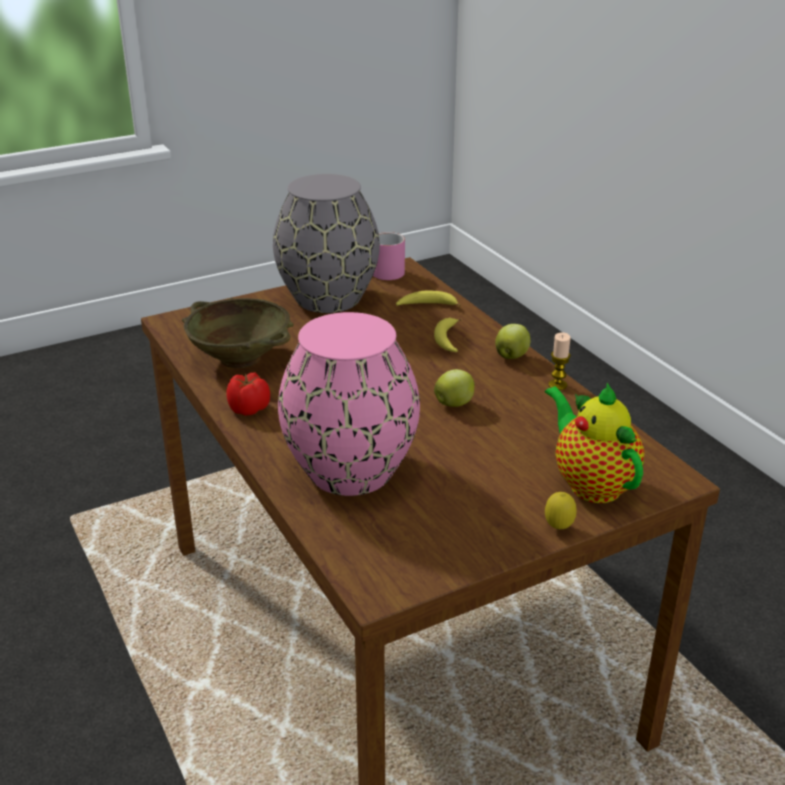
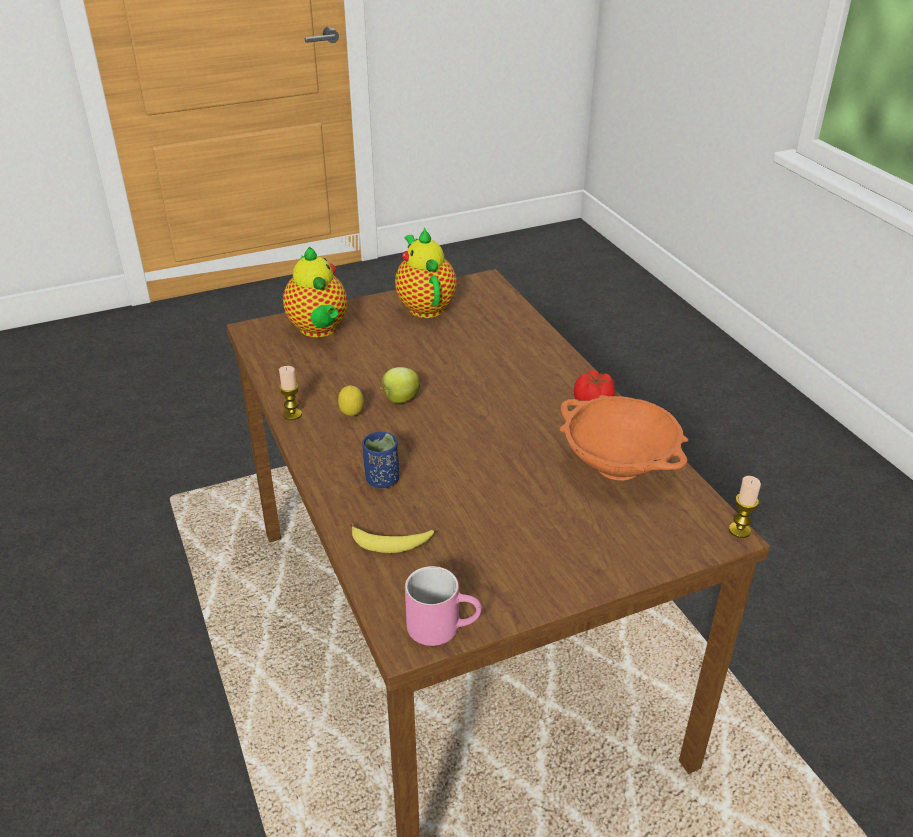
camera: 175 degrees left, 5 degrees up
beige bowl [182,298,294,368] -> orange bowl [560,395,688,480]
grey vase [273,174,380,313] -> none
pink vase [278,312,420,496] -> none
banana [434,318,462,352] -> blue cup [362,432,399,488]
apple [495,324,530,359] -> none
lemon [545,492,577,529] -> lemon moved to [338,385,364,416]
none -> teapot [395,227,457,318]
none -> candle [729,476,761,538]

